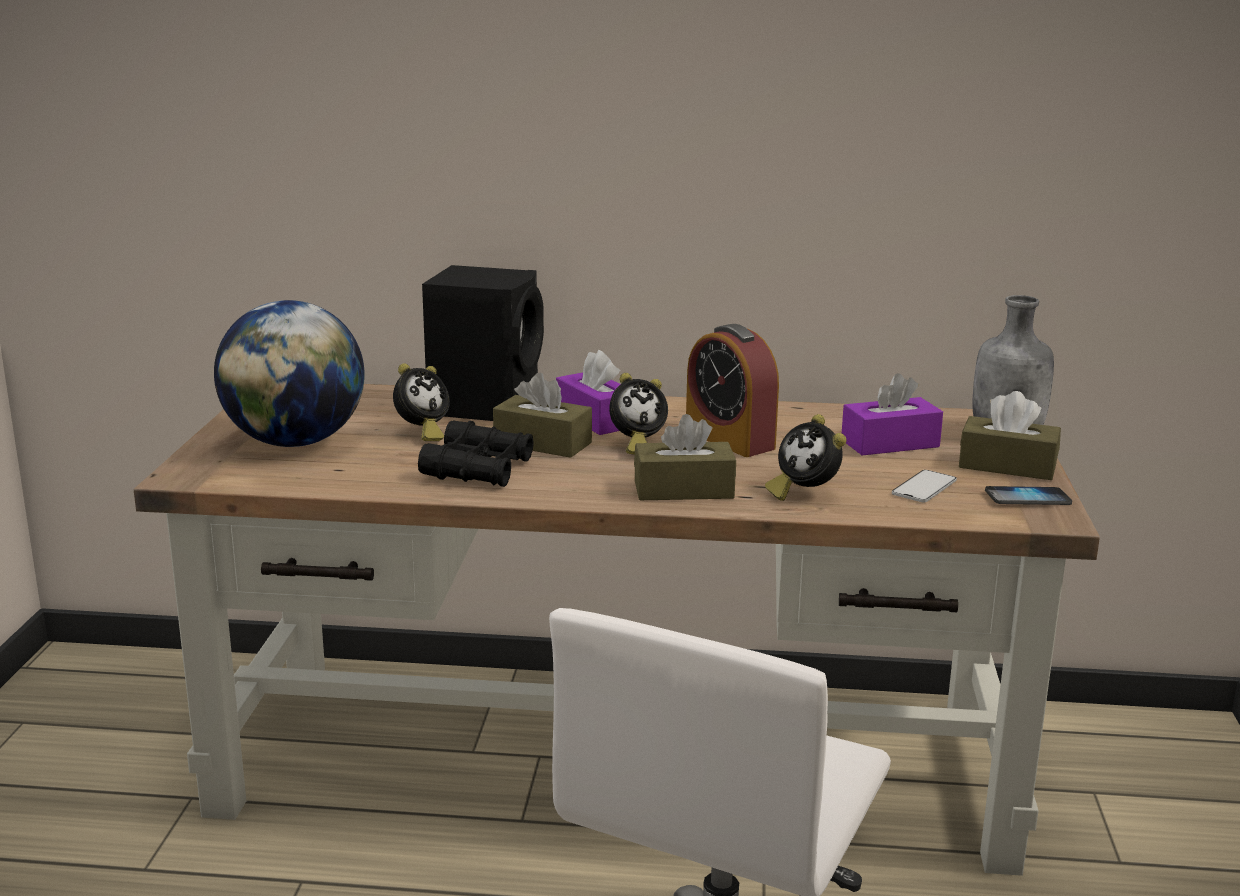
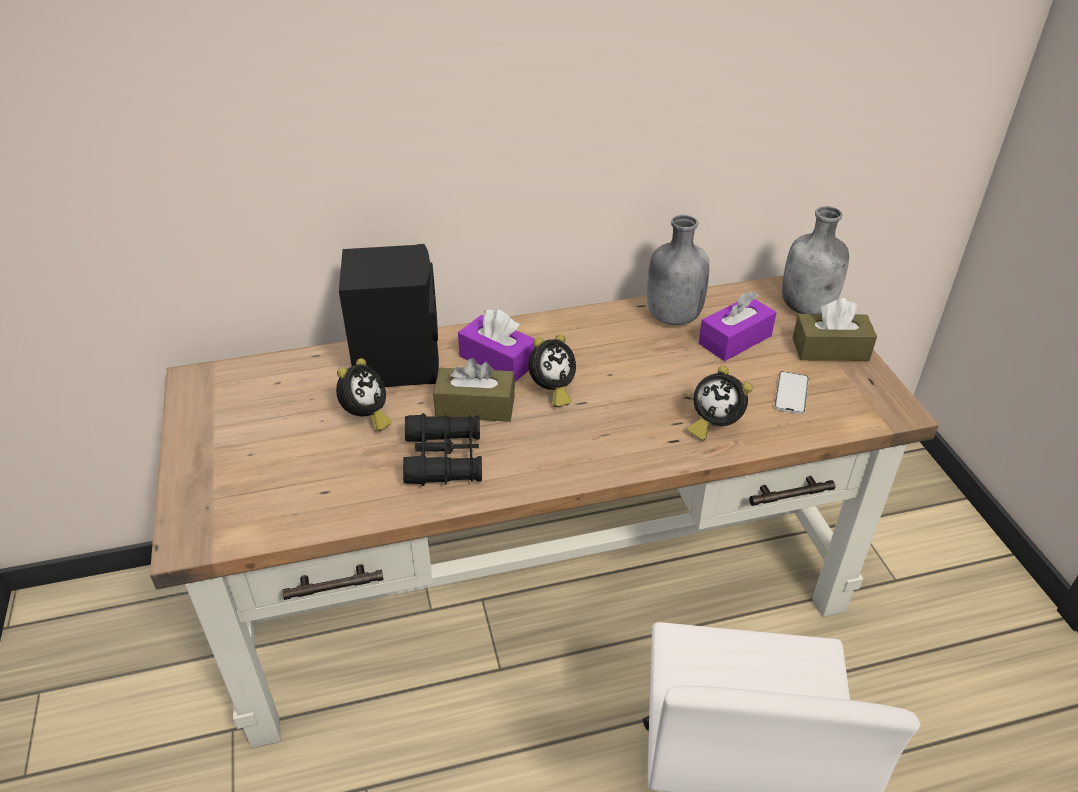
camera: 20 degrees left, 20 degrees up
globe [214,300,365,447] -> none
brown tissue box [634,414,736,500] -> none
alarm clock [686,324,779,457] -> none
phone [985,486,1072,505] -> none
none -> grey bottle [647,215,710,325]

